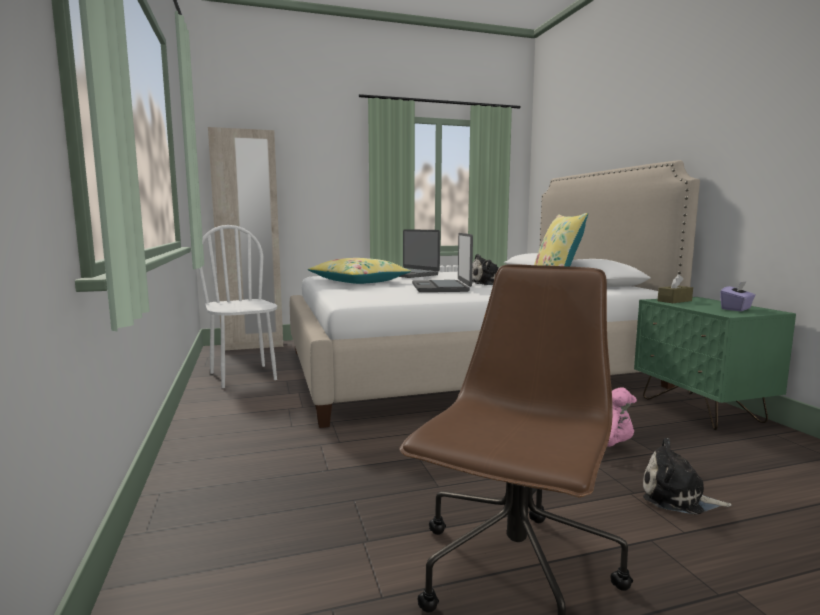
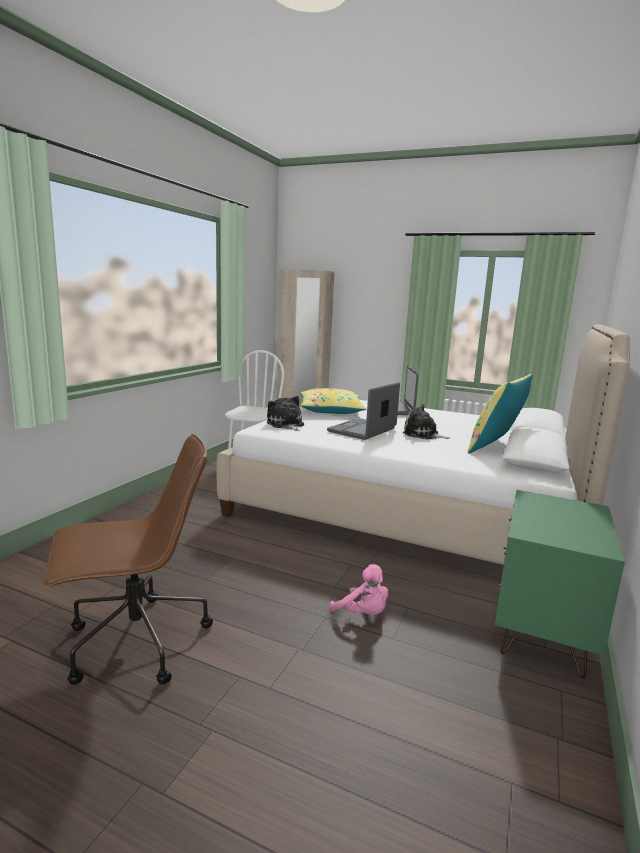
camera: 40 degrees right, 5 degrees up
plush toy [643,438,731,515] -> plush toy moved to [267,396,304,431]
brown tissue box [657,274,693,303] -> none
purple tissue box [720,281,756,311] -> none

